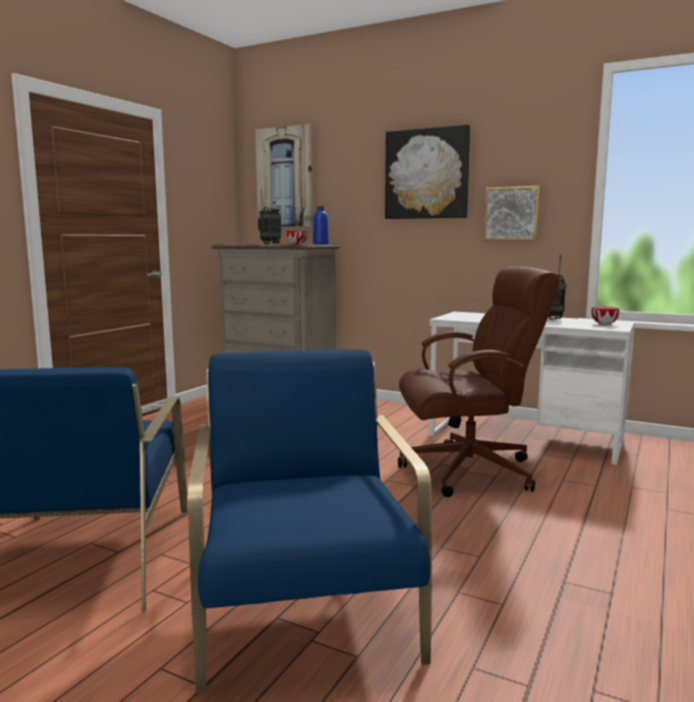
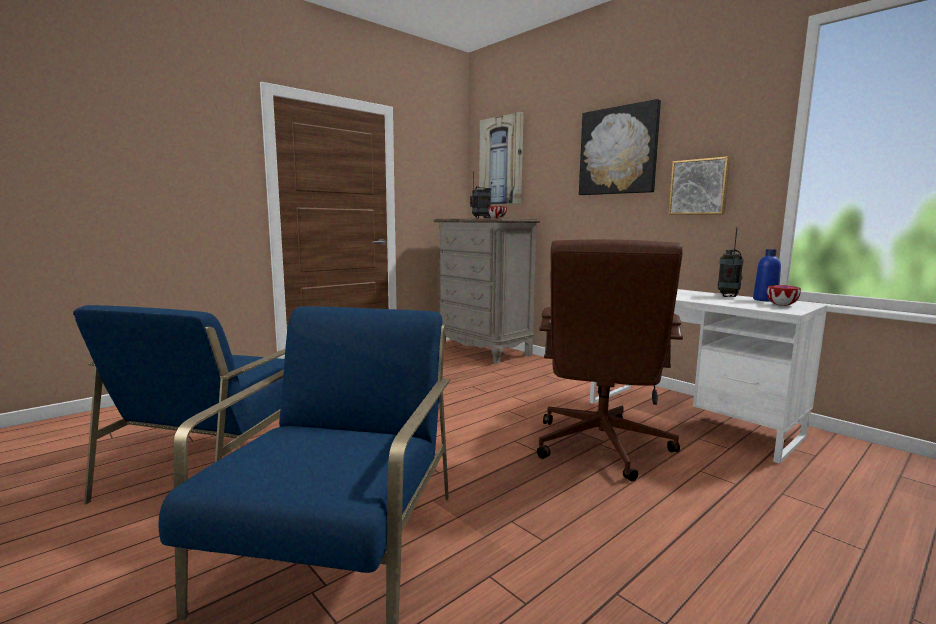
camera: 20 degrees right, 0 degrees up
blue bottle [313,206,329,244] -> blue bottle moved to [753,249,781,302]
brown office chair [398,267,560,497] -> brown office chair turned 90 degrees clockwise [537,239,683,481]

